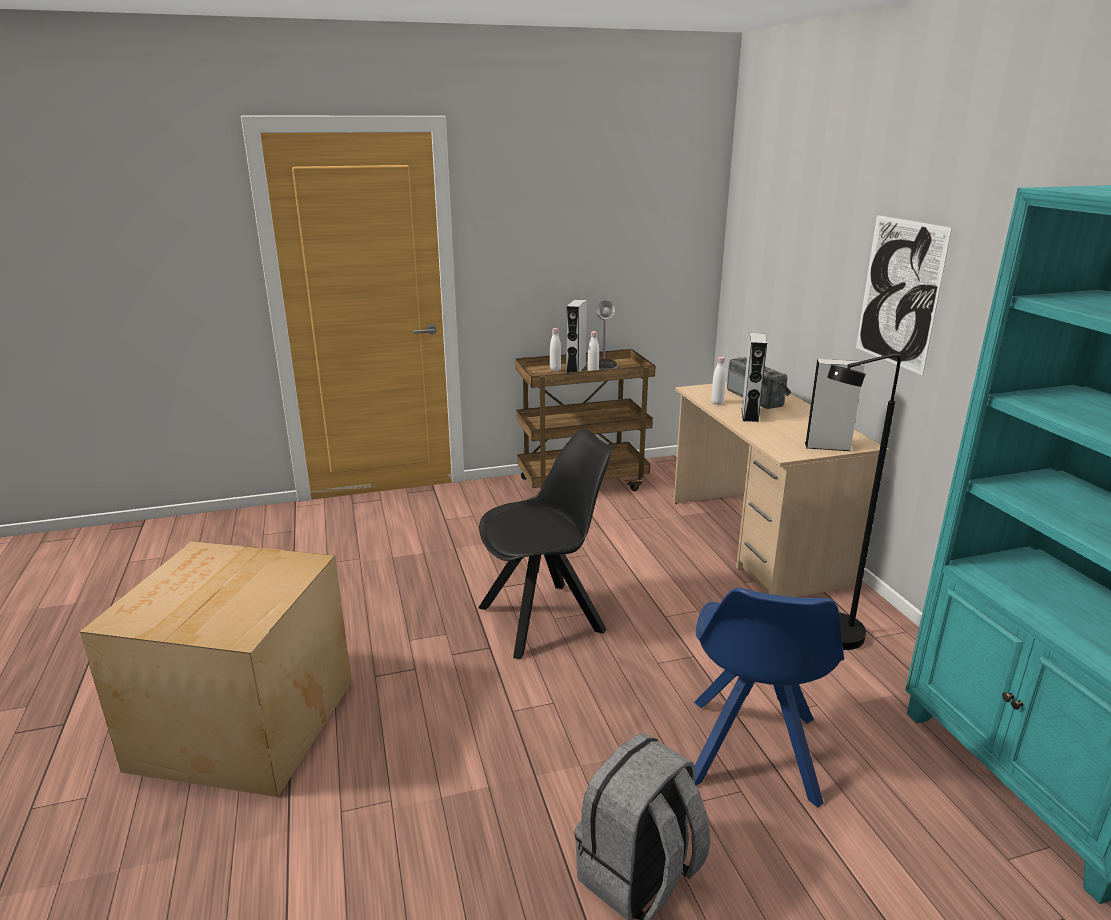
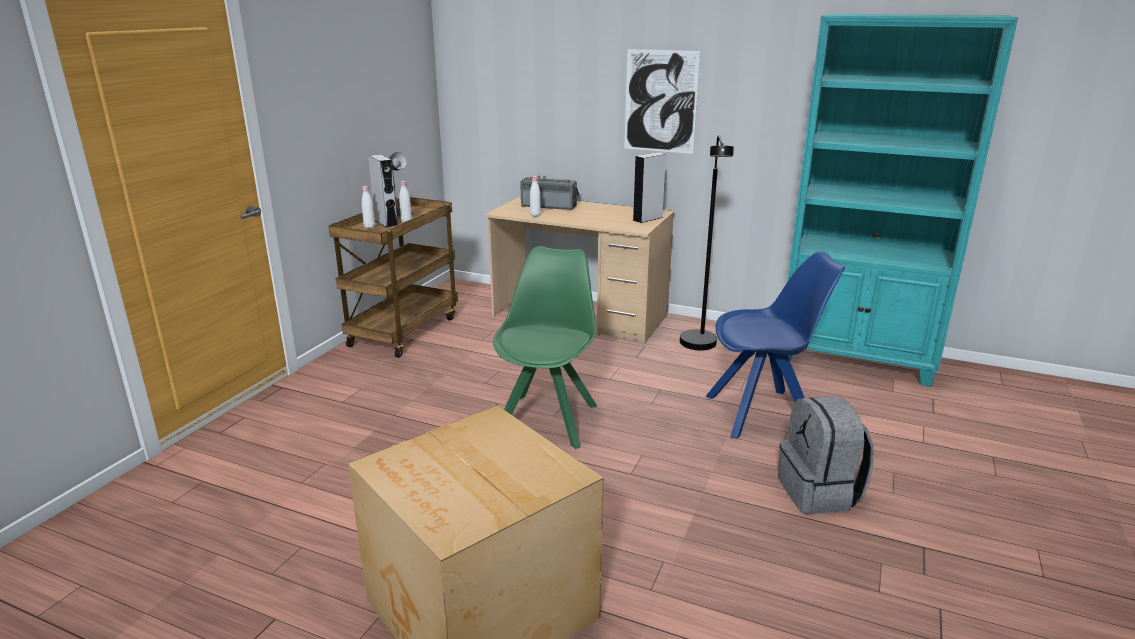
camera: 50 degrees left, 0 degrees up
black chair [478,430,613,659] -> green chair [493,246,597,449]
blue chair [694,588,844,808] -> blue chair turned 60 degrees counterclockwise [705,251,845,439]
grey speaker [742,333,767,422] -> none

